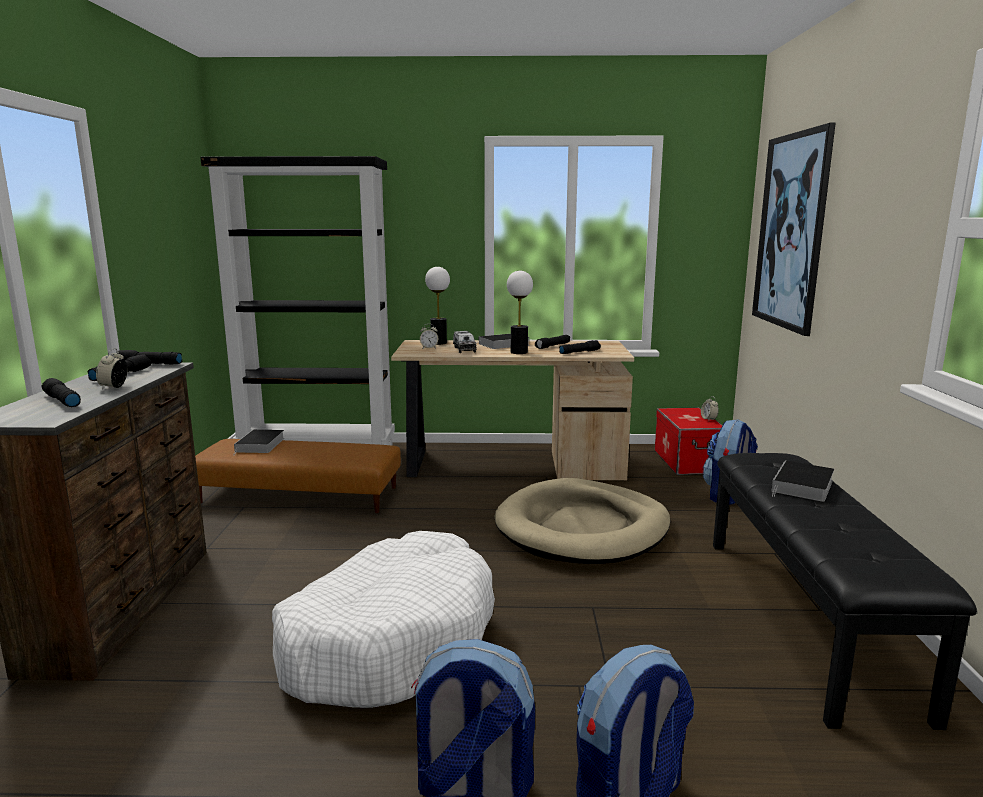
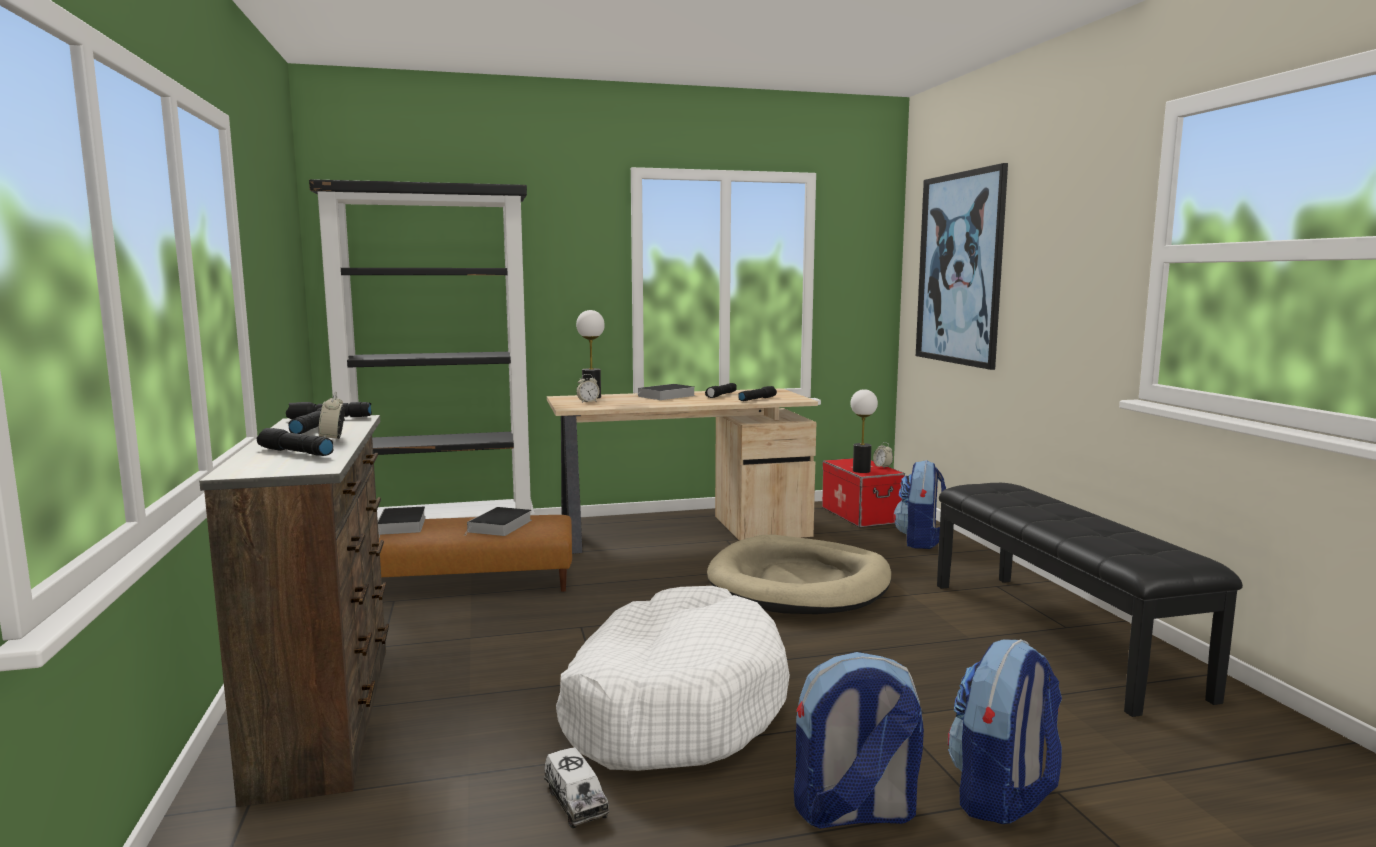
camera: 15 degrees left, 5 degrees down
toy truck [453,331,477,353] -> toy truck moved to [544,747,609,828]
table lamp [507,271,533,354] -> table lamp moved to [851,389,878,473]
book [771,460,834,502] -> book moved to [464,507,532,536]

